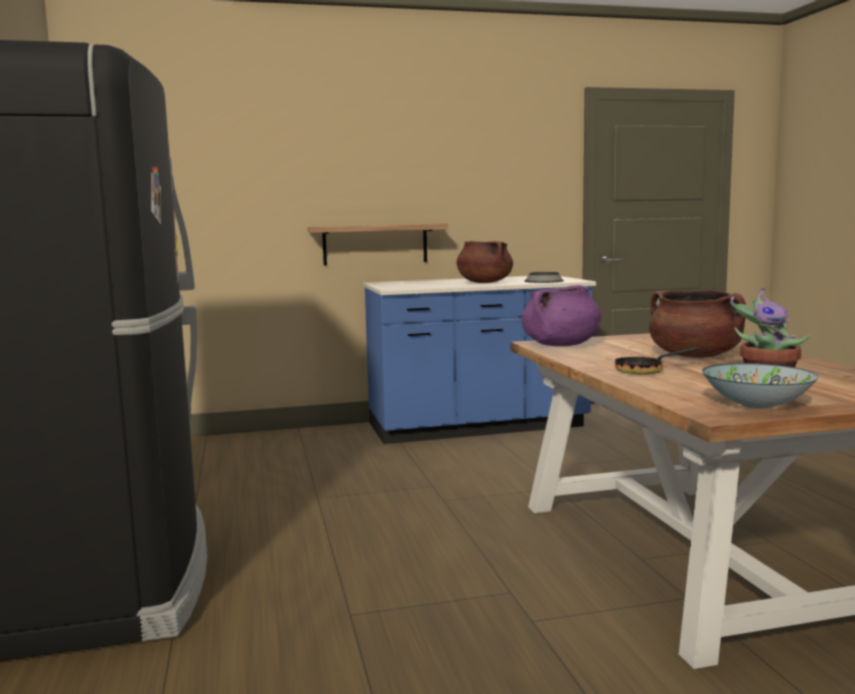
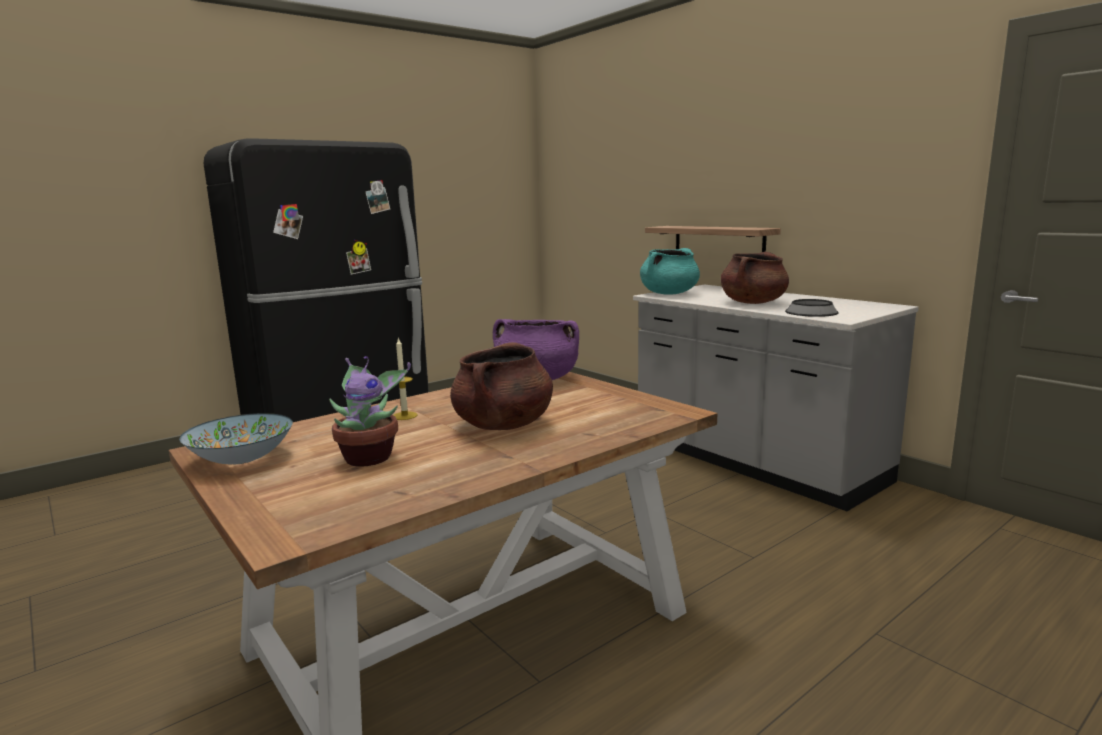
camera: 65 degrees right, 5 degrees up
blue counter [363,276,596,444] -> grey counter [633,285,919,511]
frying pan [615,348,700,374] -> candle [394,338,418,420]
none -> turquoise cooking pot [640,248,700,295]

